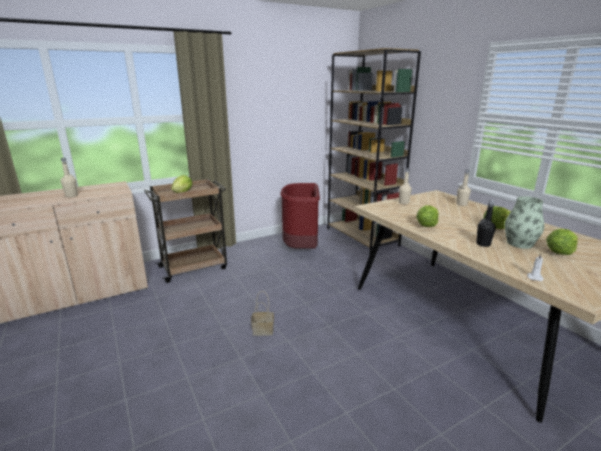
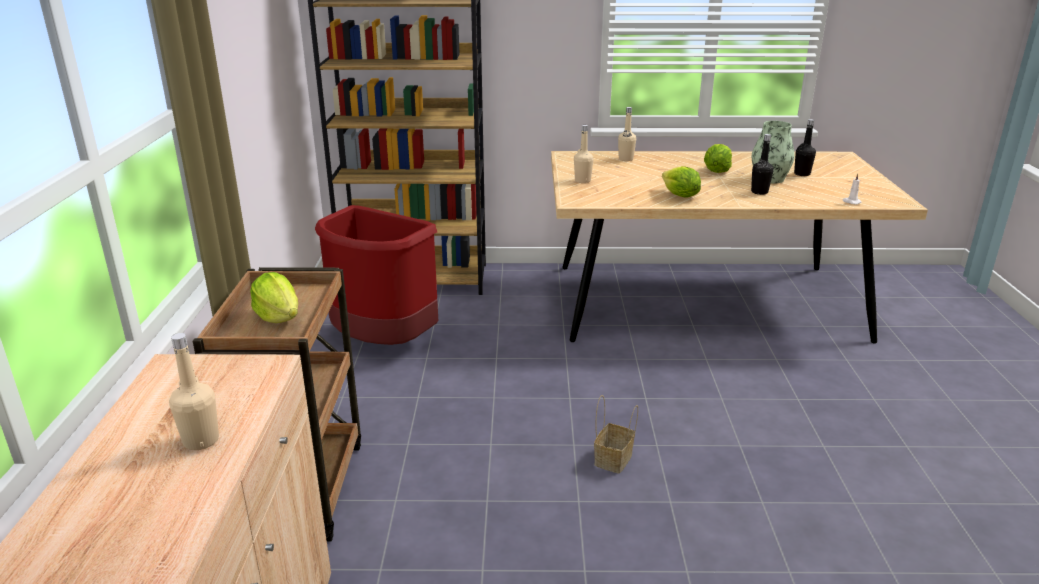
camera: 60 degrees left, 5 degrees up
lettuce [546,229,578,255] -> black bottle [794,119,816,176]

